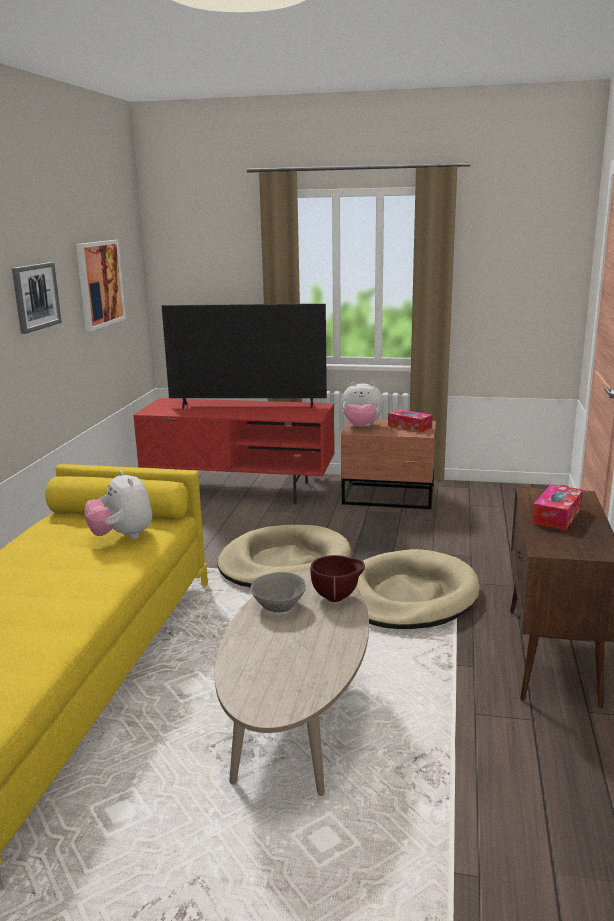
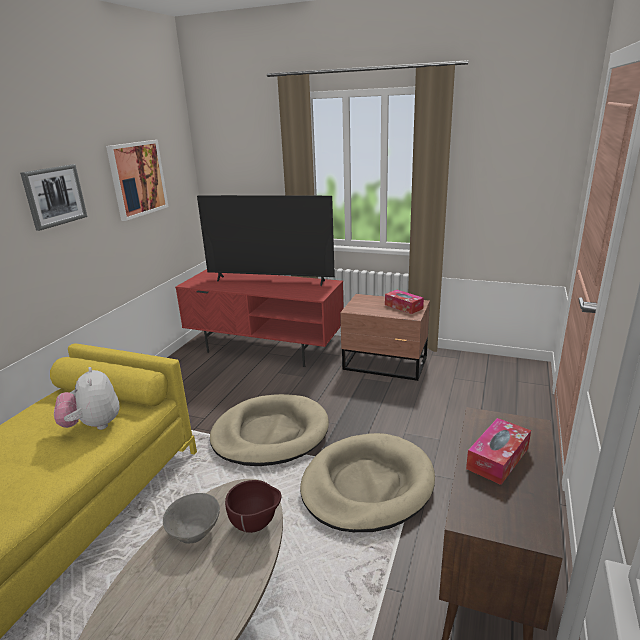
camera: 10 degrees right, 5 degrees up
plush toy [342,382,384,427] -> none

